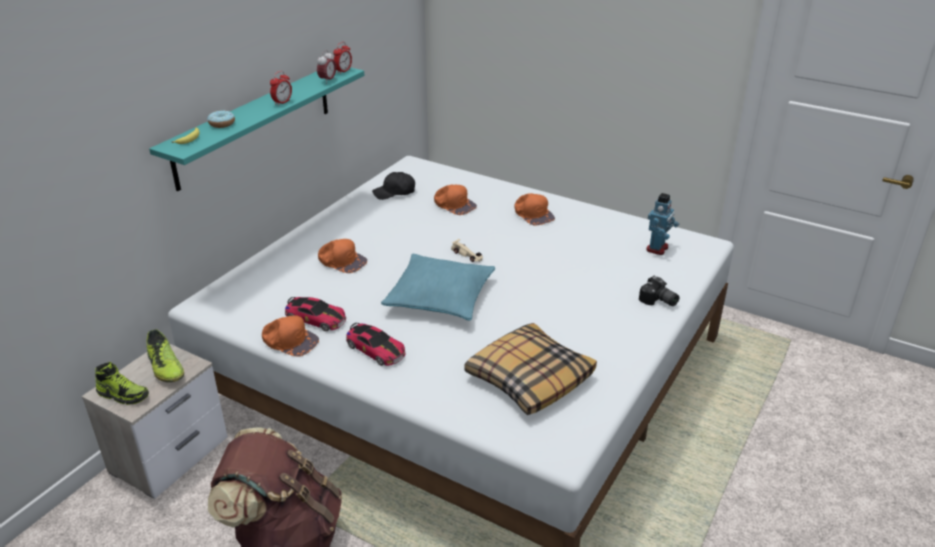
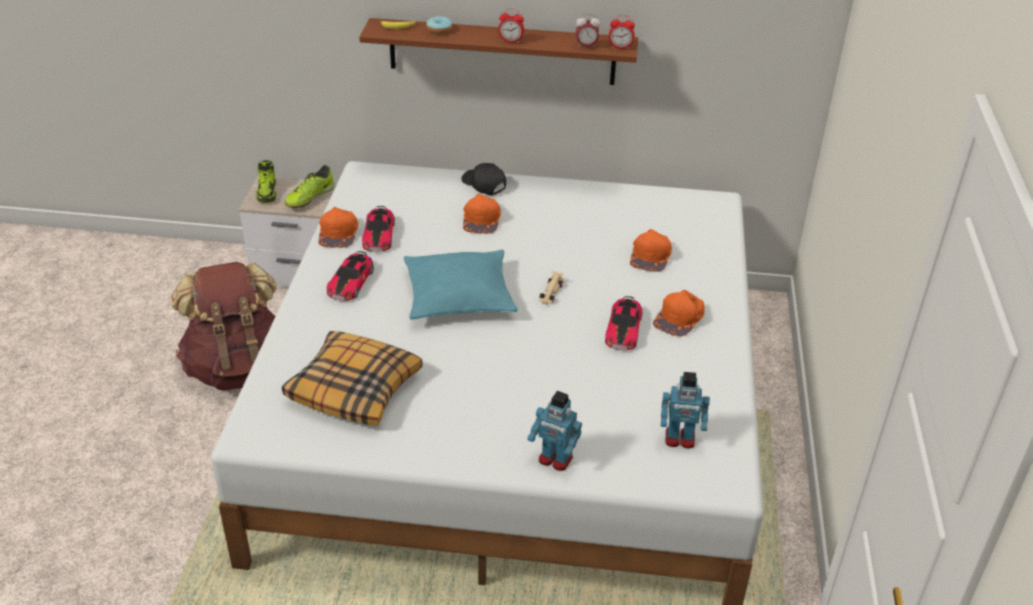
camera: 65 degrees right, 5 degrees up
turquoise shelf [149,67,364,191] -> brown shelf [359,18,638,85]
black cap [372,172,415,200] -> black cap moved to [461,163,506,195]
camera [639,276,679,306] -> toy robot [528,391,582,471]
none -> toy car [605,296,643,350]

